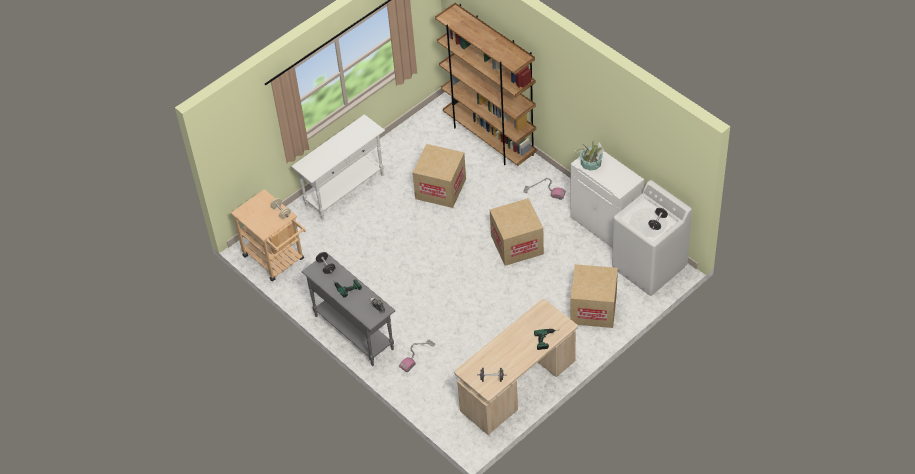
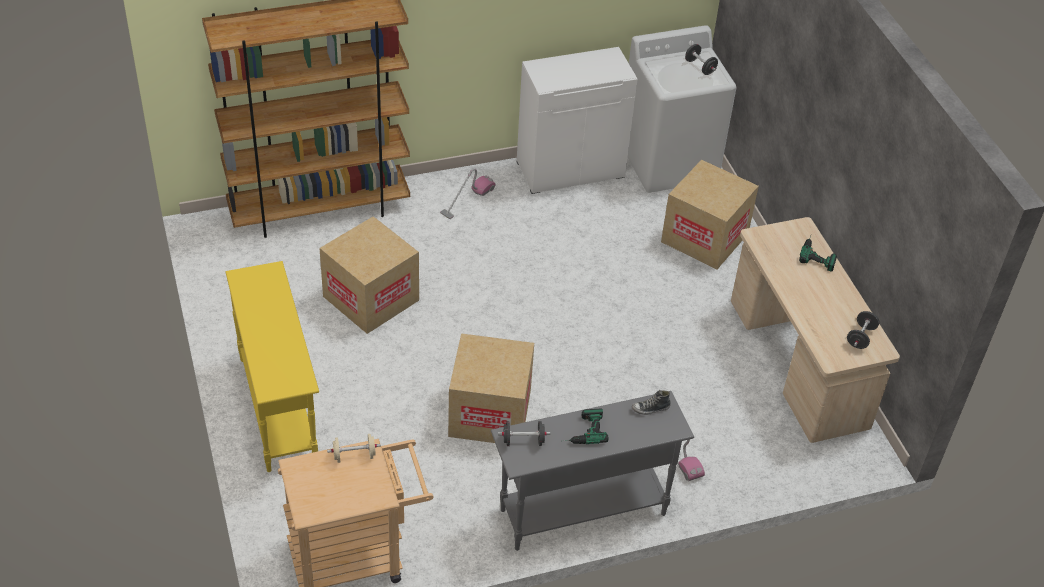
camera: 70 degrees left, 5 degrees down
white console table [291,114,385,220] -> yellow console table [226,261,319,472]
cardboard box [490,198,544,266] -> cardboard box moved to [448,333,534,443]
potted plant [575,142,604,171] -> none

